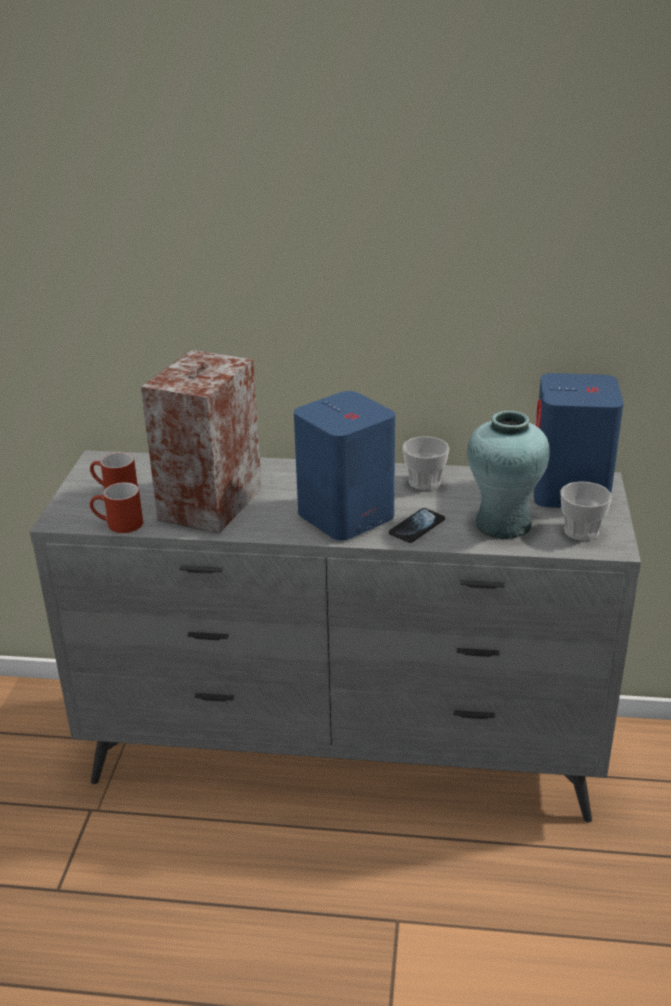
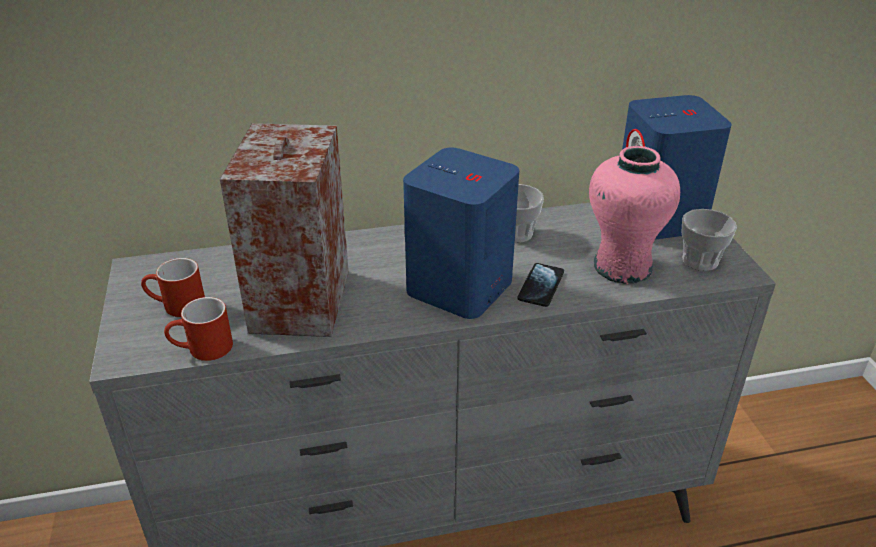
camera: 20 degrees left, 5 degrees up
turquoise vase [467,411,550,539] -> pink vase [589,146,680,284]

